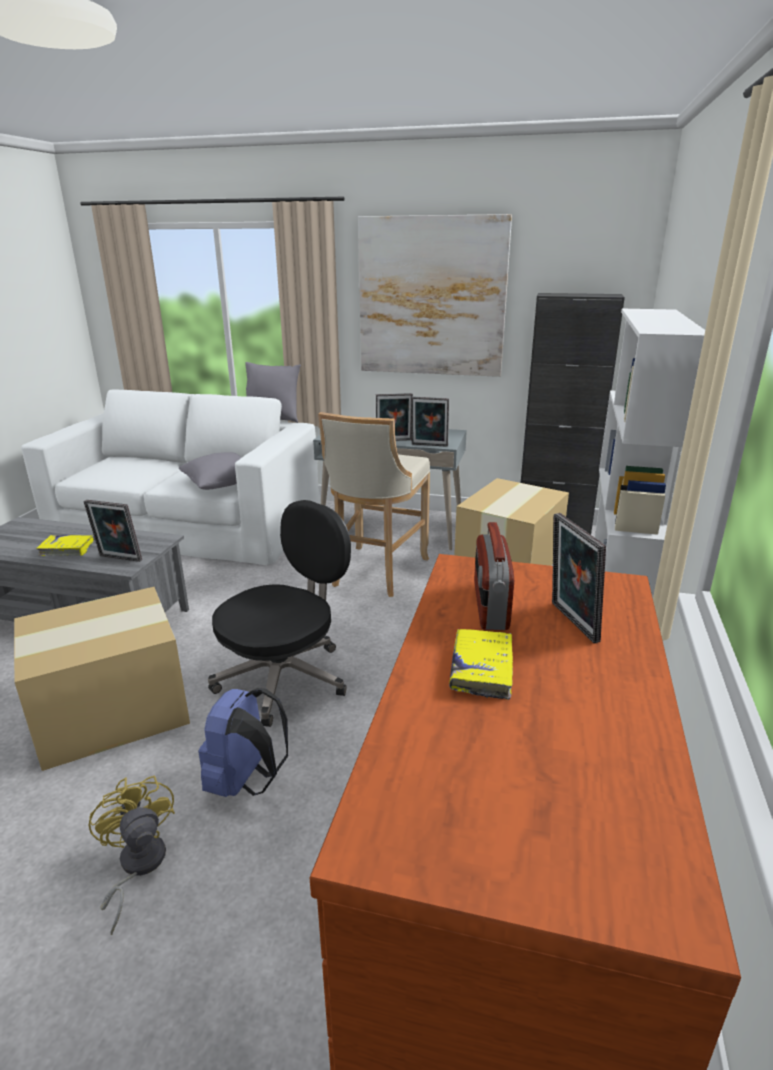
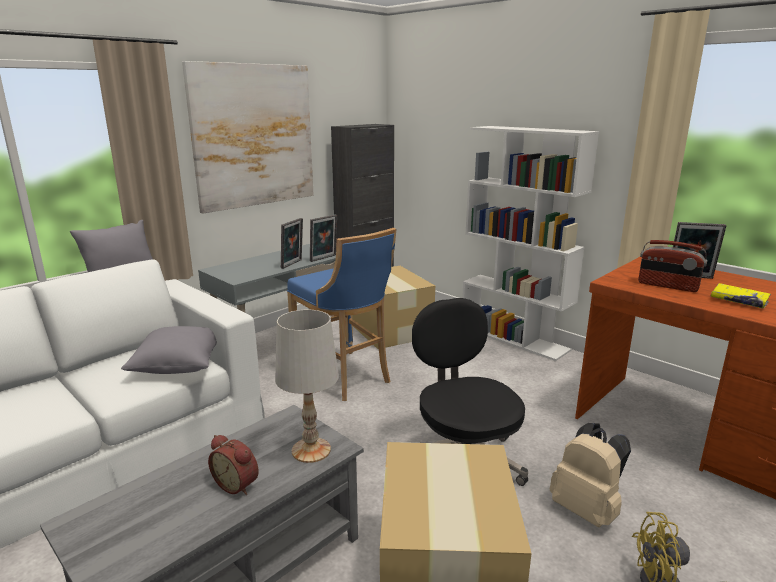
camera: 60 degrees left, 5 degrees down
yellow book [36,535,95,556] -> alarm clock [208,435,259,495]
picture frame [84,500,142,562] -> white table lamp [275,310,339,463]
blue backpack [198,688,288,797] -> beige backpack [550,423,631,527]
beige stool [318,412,430,597] -> blue stool [287,228,397,401]

